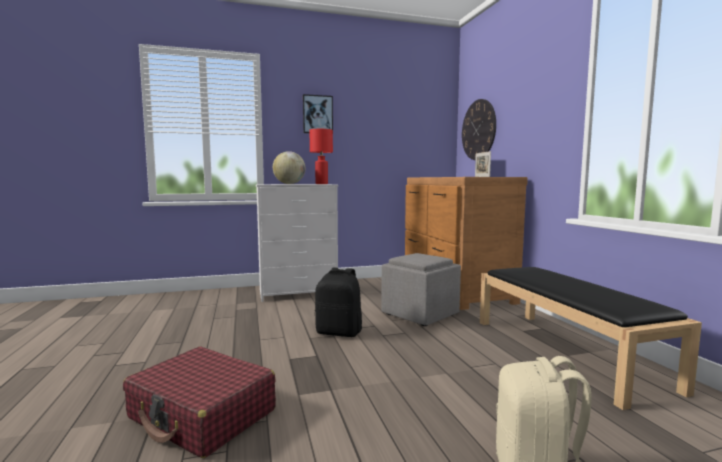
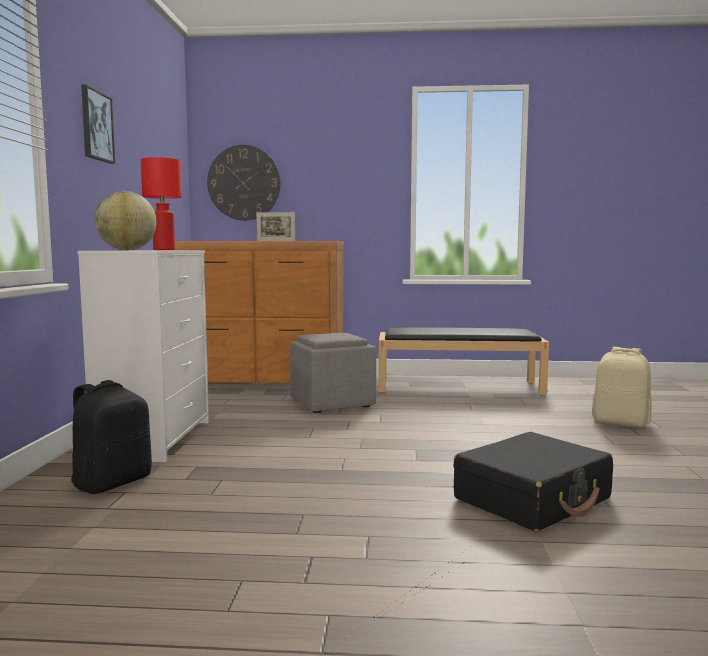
camera: 70 degrees left, 0 degrees up
red suitcase [123,346,276,458] -> black suitcase [453,432,613,531]
black backpack [315,268,362,337] -> black backpack moved to [71,380,152,494]

